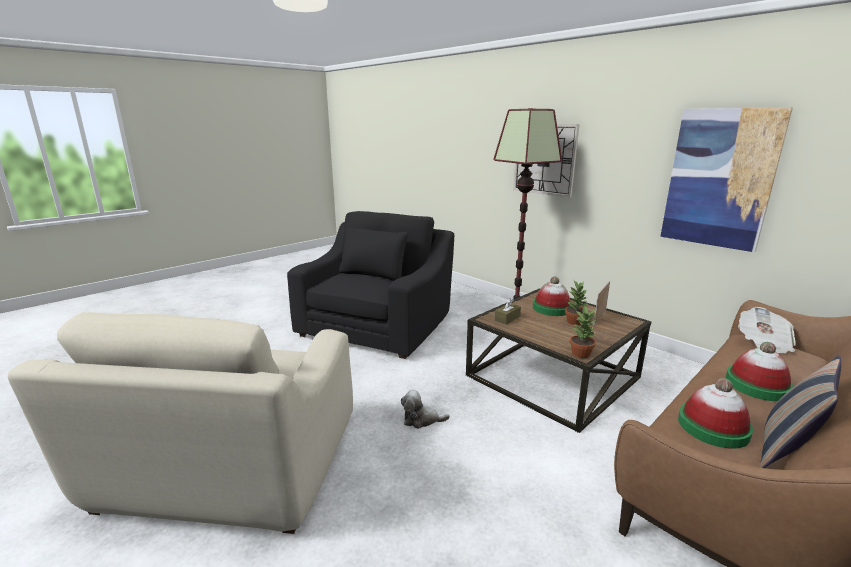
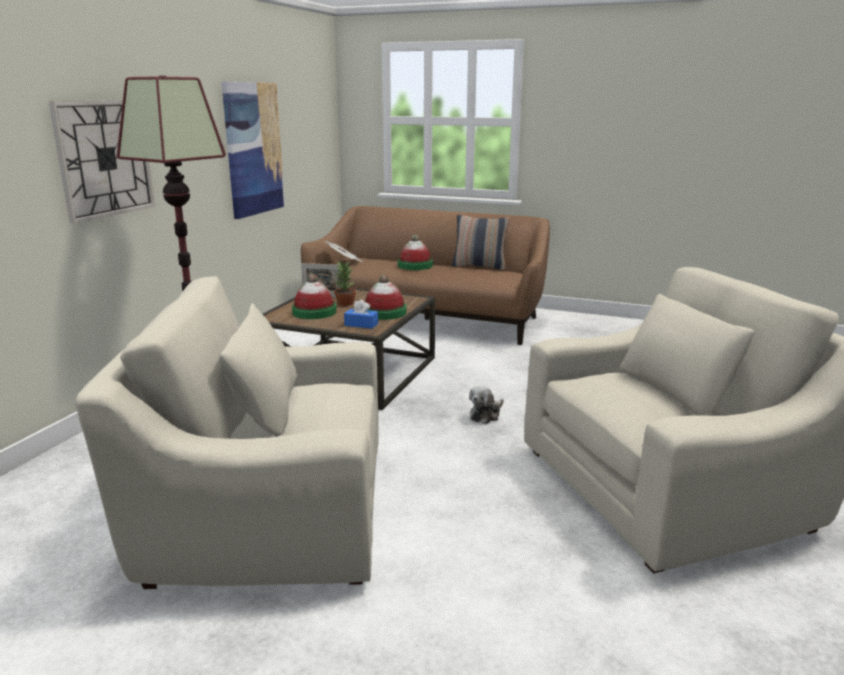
camera: 115 degrees left, 0 degrees up
black armchair [287,211,454,359] -> beige armchair [75,276,379,589]
plush toy [401,390,450,429] -> plush toy turned 60 degrees clockwise [469,386,504,424]
brown tissue box [495,298,521,325] -> blue tissue box [344,300,378,329]
potted plant [570,305,596,358] -> none
hat [678,378,753,449] -> hat moved to [365,275,407,320]

